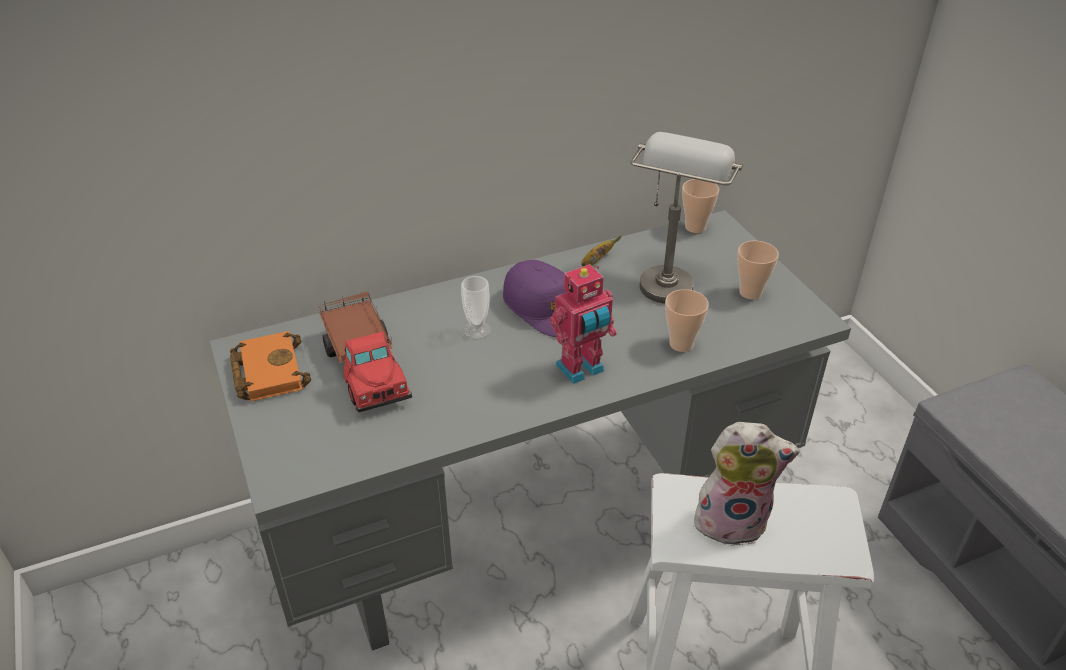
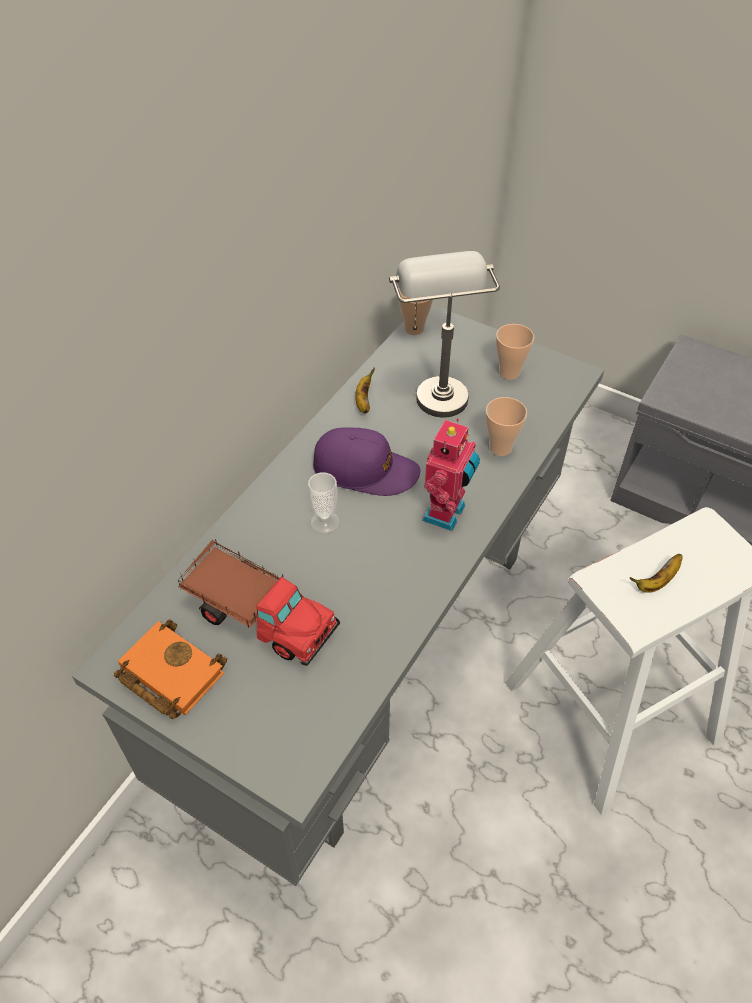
camera: 35 degrees left, 10 degrees up
plush toy [694,422,800,546] -> banana [630,554,683,593]

